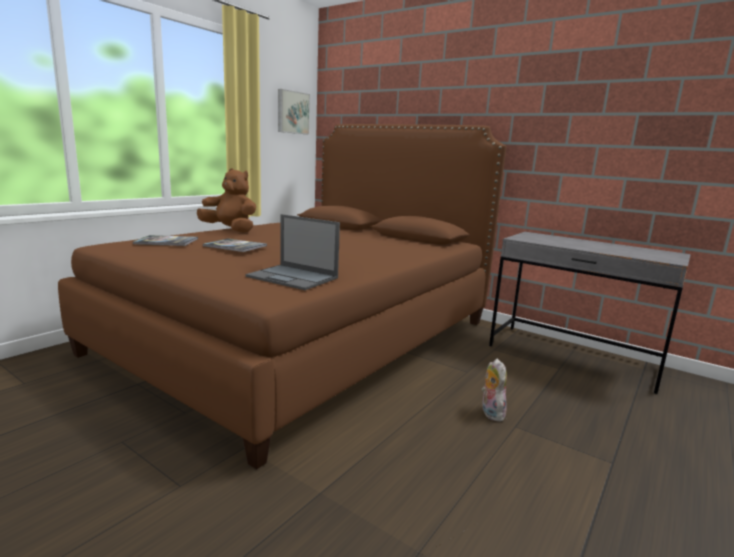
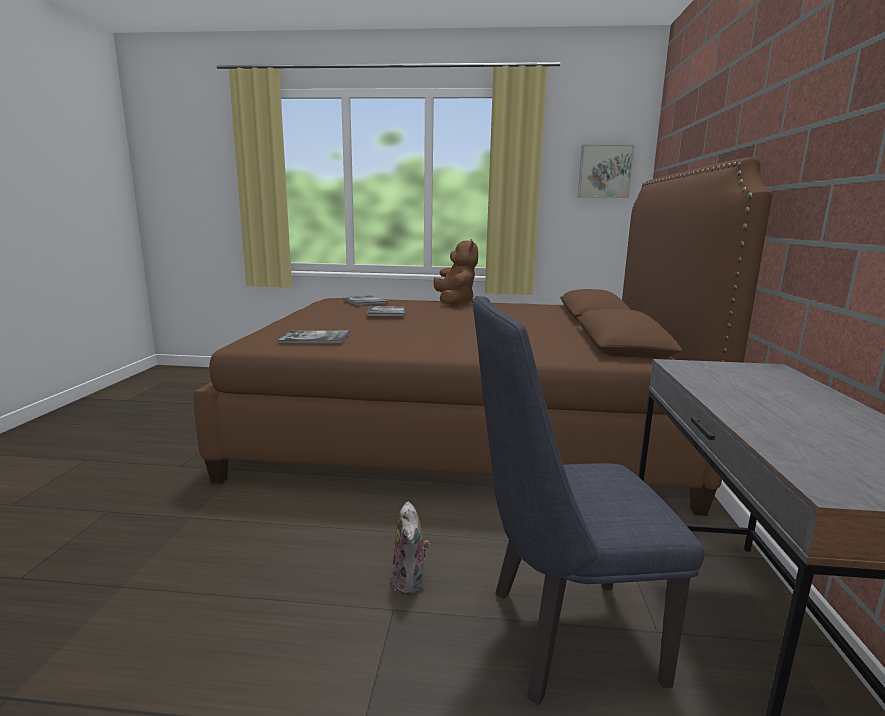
camera: 60 degrees right, 0 degrees up
laptop [245,214,340,290] -> book [277,330,350,344]
plush toy [482,359,507,422] -> plush toy turned 120 degrees clockwise [391,502,430,594]
none -> blue chair [473,296,705,705]

